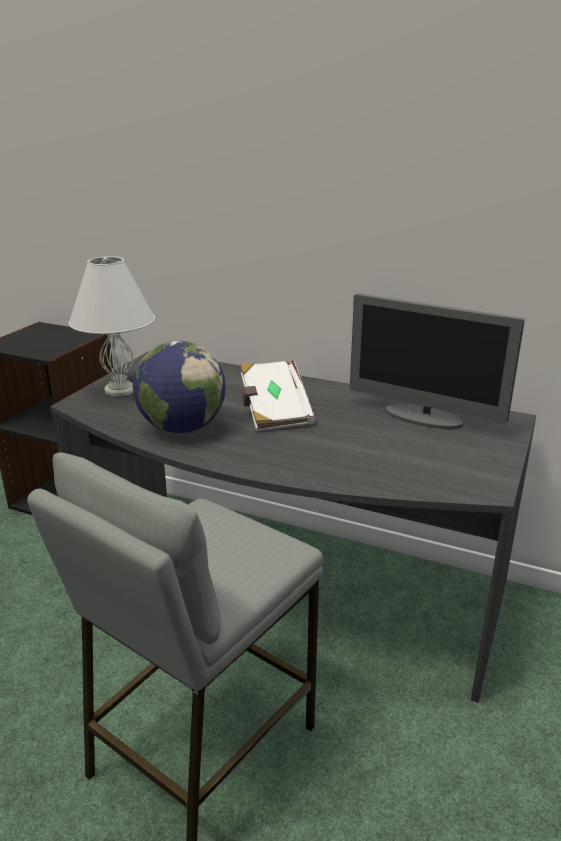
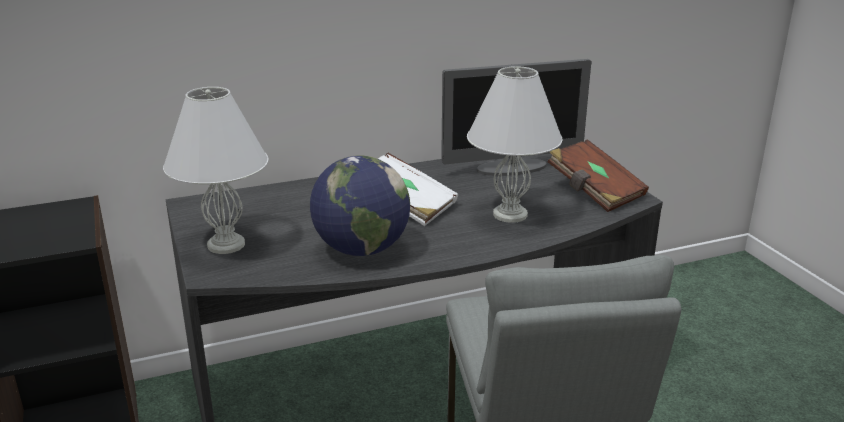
camera: 45 degrees left, 0 degrees up
none -> white table lamp [467,66,563,223]
none -> brown book [547,139,649,212]

